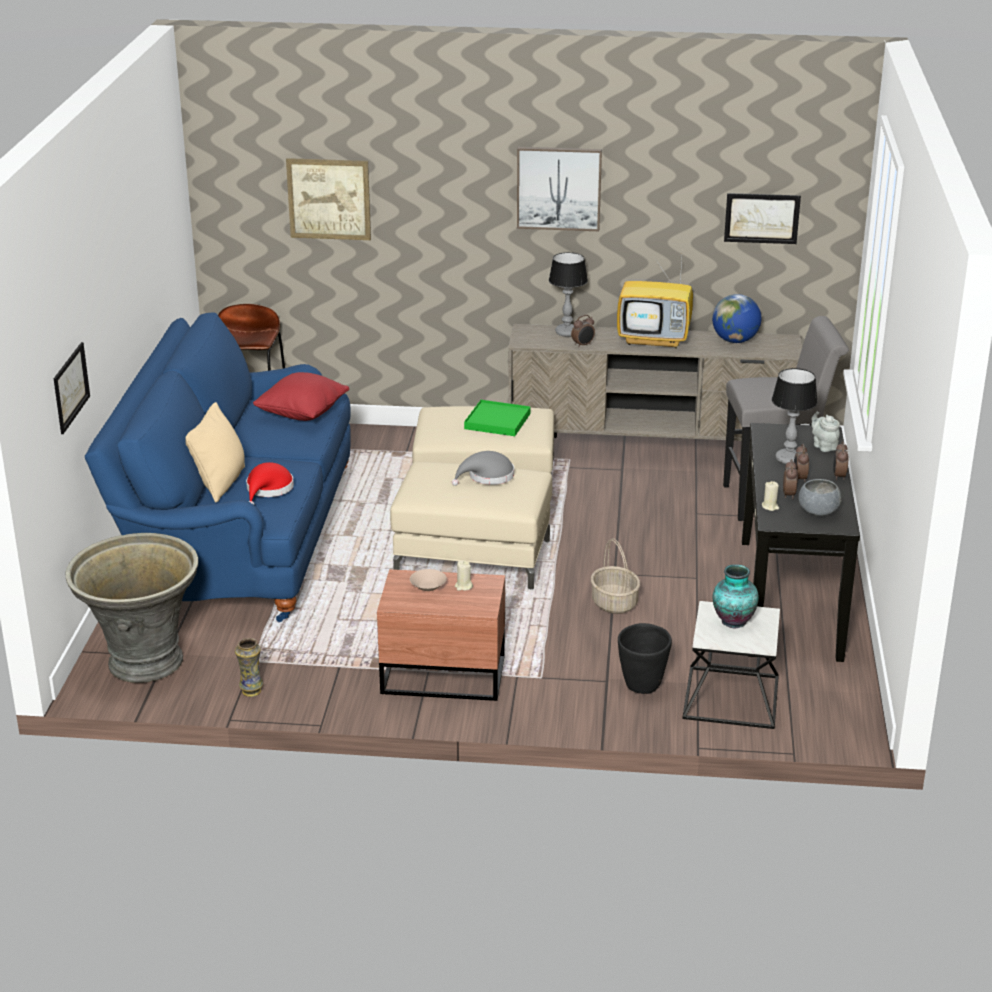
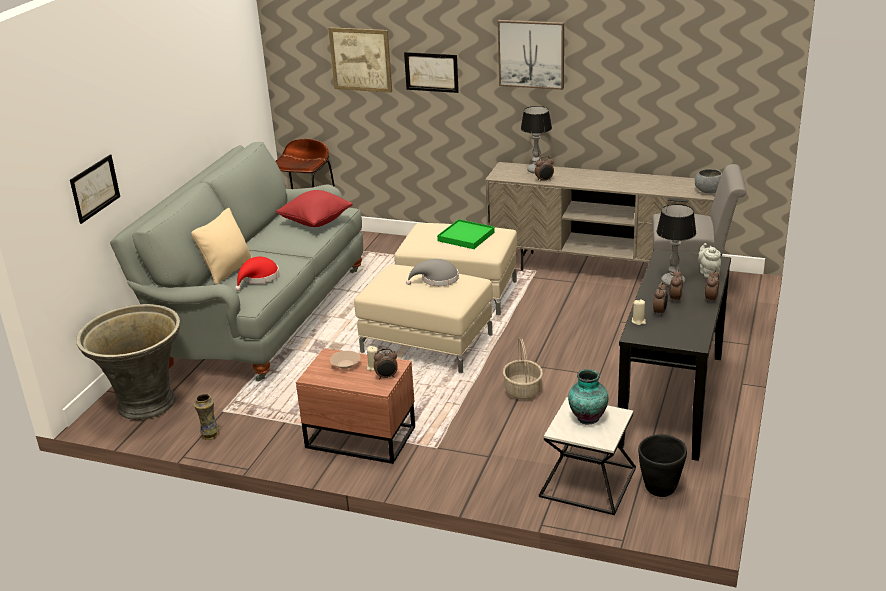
camera: 15 degrees right, 0 degrees up
blue sofa [85,313,351,622] -> grey sofa [110,142,363,382]
television [617,243,693,349] -> none
black planter [618,623,672,694] -> black planter moved to [638,434,687,497]
globe [712,294,761,343] -> none
picture [724,193,801,244] -> picture moved to [404,52,459,93]
grey bowl [799,479,842,516] -> grey bowl moved to [695,169,722,194]
none -> alarm clock [374,348,398,379]

